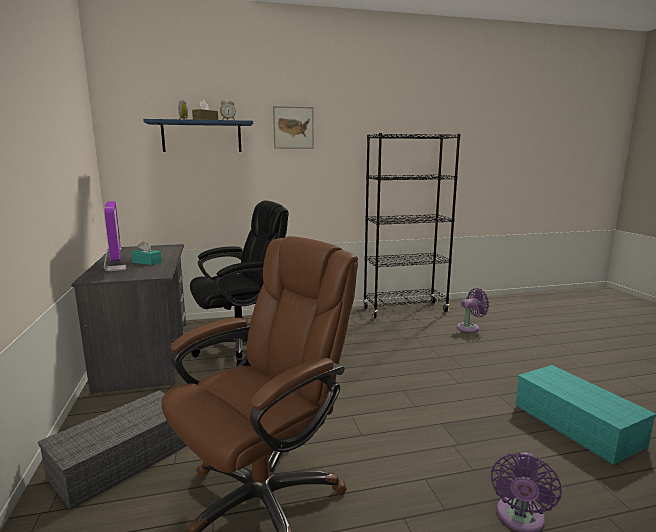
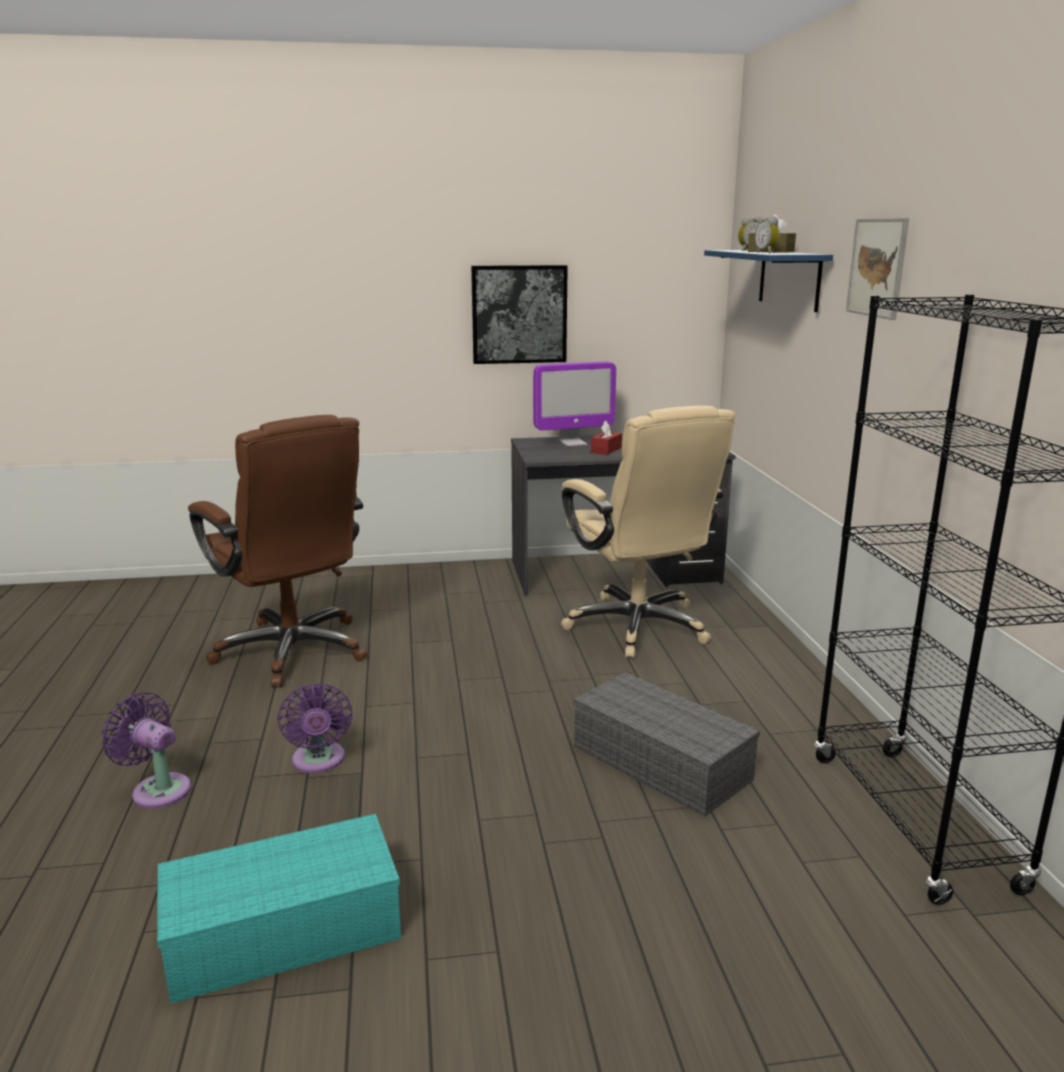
camera: 95 degrees right, 5 degrees up
grey storage box [38,390,187,510] -> grey storage box moved to [573,672,760,816]
turquoise tissue box [131,241,162,265] -> red tissue box [591,421,622,455]
black office chair [190,201,289,366] -> beige office chair [561,406,735,658]
purple fan [457,288,490,332] -> purple fan moved to [277,683,353,773]
none -> picture [471,265,568,364]

